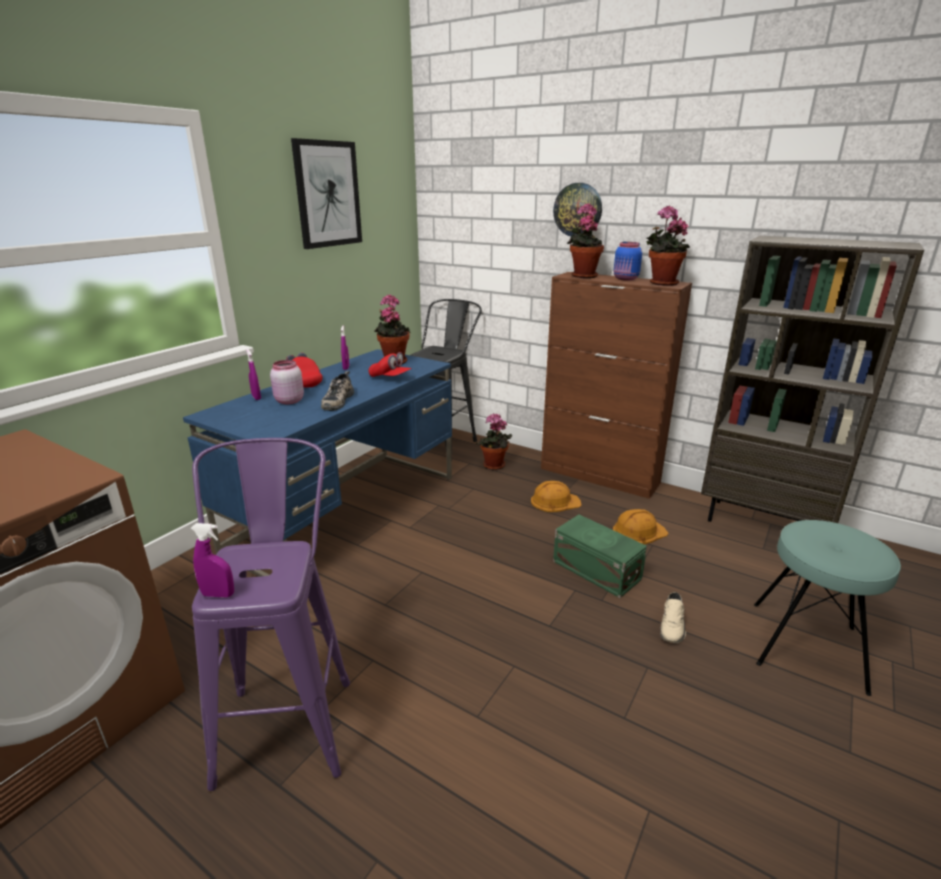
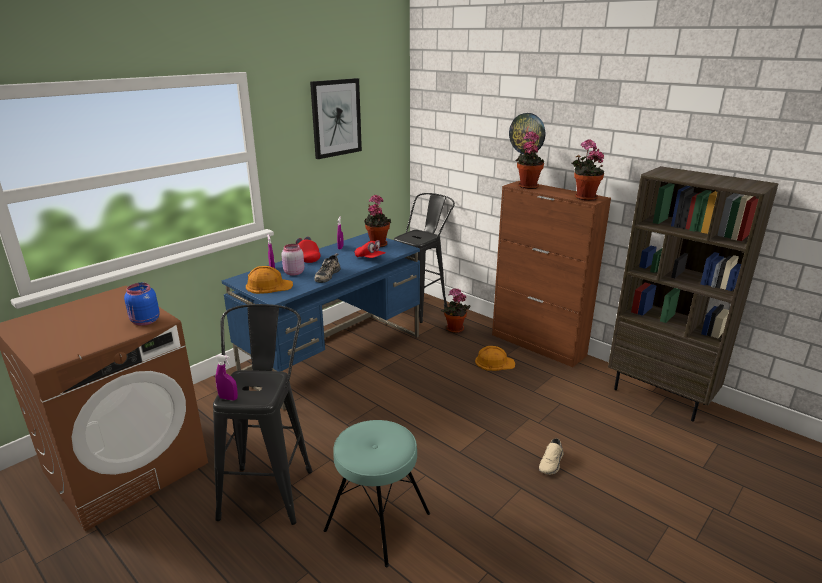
camera: 10 degrees right, 0 degrees up
purple stool [192,438,350,791] -> black stool [213,304,313,525]
green storage box [553,514,647,598] -> none
blue jar [613,242,642,280] -> blue jar moved to [124,283,160,326]
orange hard hat [613,509,669,544] -> orange hard hat moved to [246,266,293,294]
turquoise stool [754,520,901,696] -> turquoise stool moved to [324,420,430,567]

